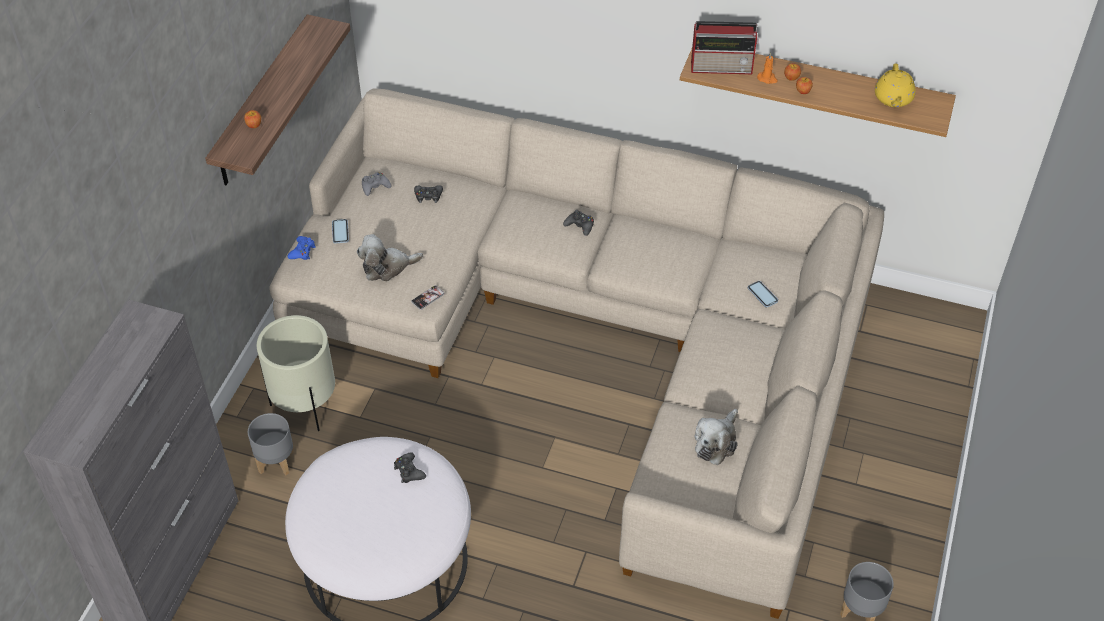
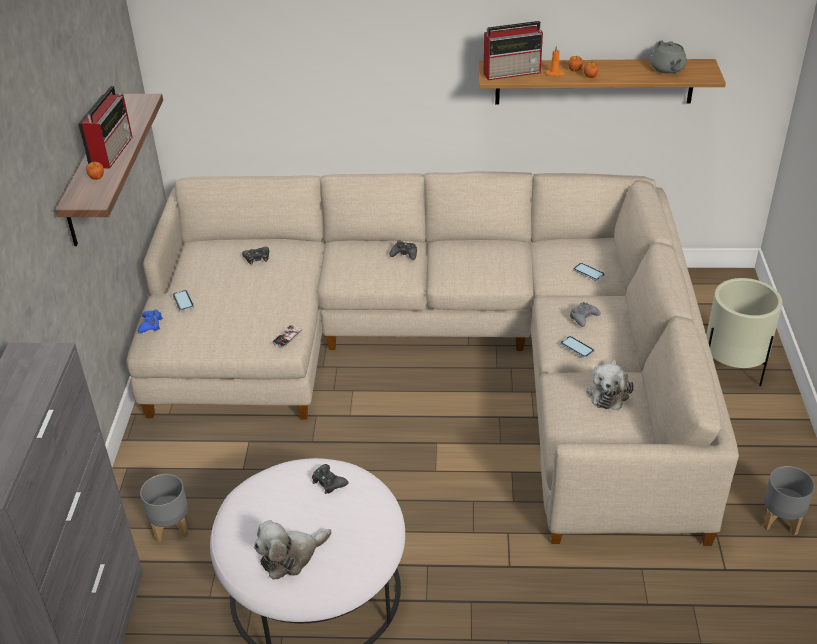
camera: 15 degrees left, 10 degrees down
beige planter [257,315,335,431] -> beige planter moved to [706,278,782,386]
plush toy [357,234,423,281] -> plush toy moved to [254,520,332,580]
grey game controller [362,172,391,196] -> grey game controller moved to [570,302,601,327]
yellow teapot [875,63,916,107] -> grey teapot [650,40,687,74]
none -> radio [78,85,133,169]
none -> phone [561,336,594,358]

